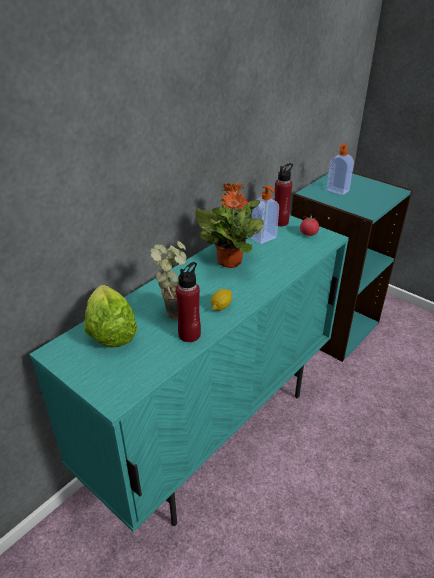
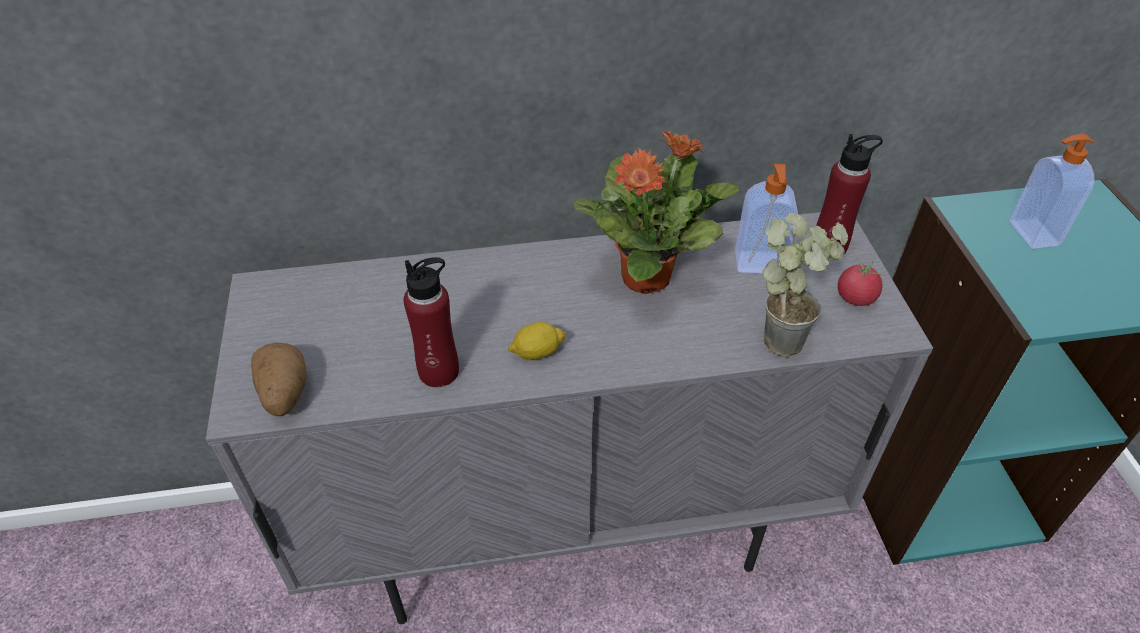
camera: 40 degrees right, 10 degrees up
turquoise cabinet [29,215,349,532] -> grey cabinet [206,212,933,624]
lettuce [84,285,137,348] -> none
potted plant [151,241,187,320] -> potted plant moved to [762,213,848,357]
none -> potato [251,343,306,416]

